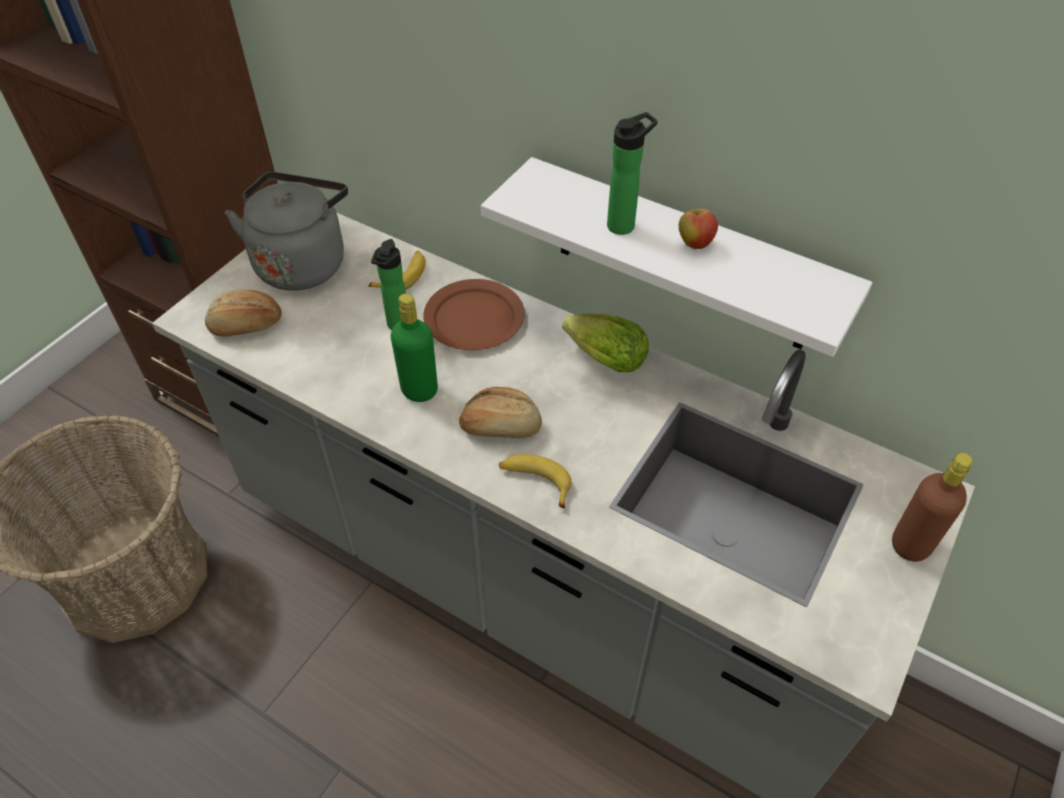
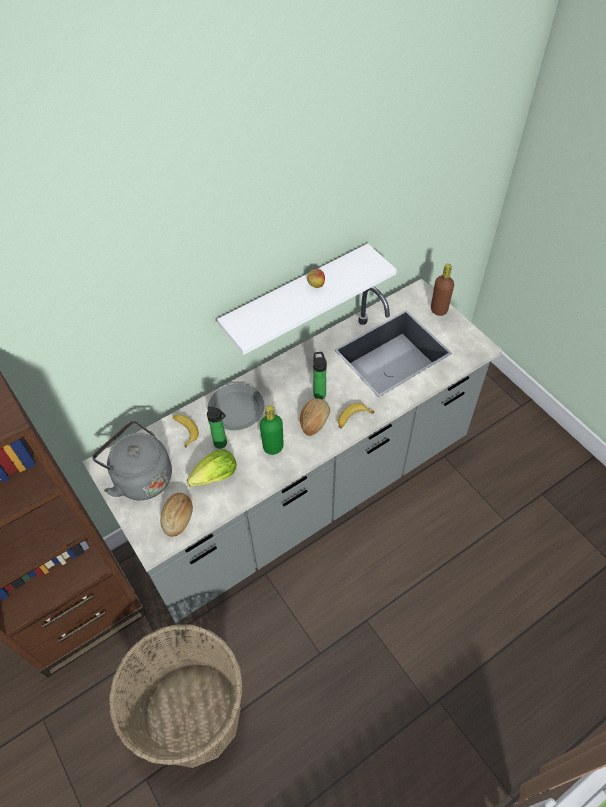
camera: 65 degrees left, 5 degrees up
brown plate [423,279,525,350] -> grey plate [208,384,264,430]
lettuce [562,313,649,372] -> lettuce moved to [187,449,236,487]
bottle [607,112,658,235] -> bottle moved to [313,352,327,399]

